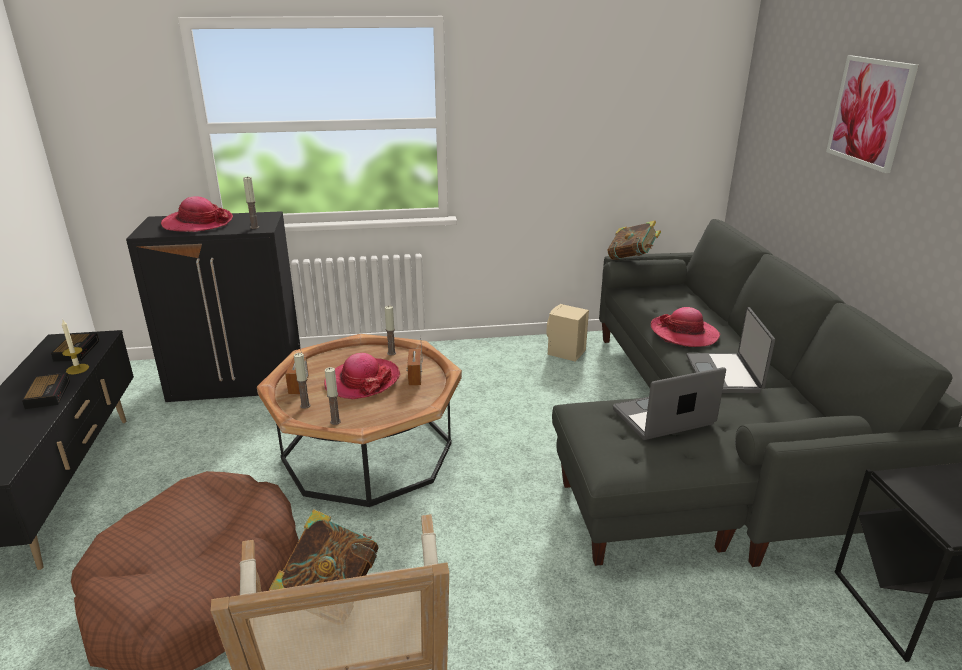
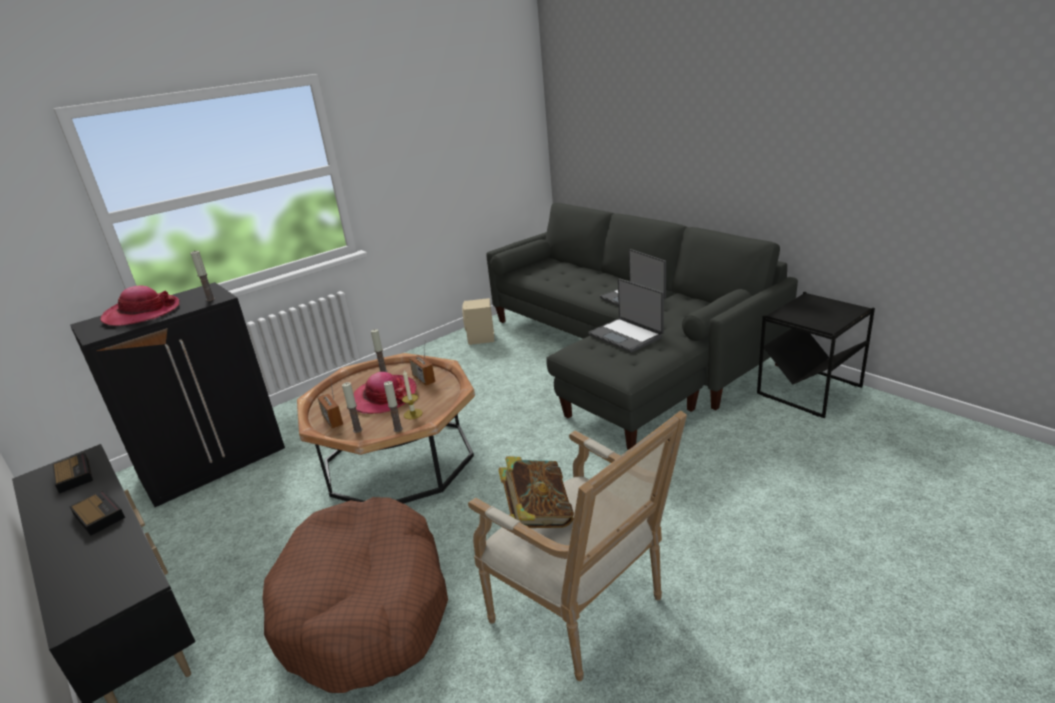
camera: 30 degrees left, 0 degrees up
candle [62,320,89,374] -> candle moved to [402,370,423,419]
book [607,220,661,260] -> none
laptop [613,367,726,440] -> laptop turned 75 degrees counterclockwise [588,279,664,353]
hat [651,307,720,347] -> none
picture [826,55,919,173] -> none

